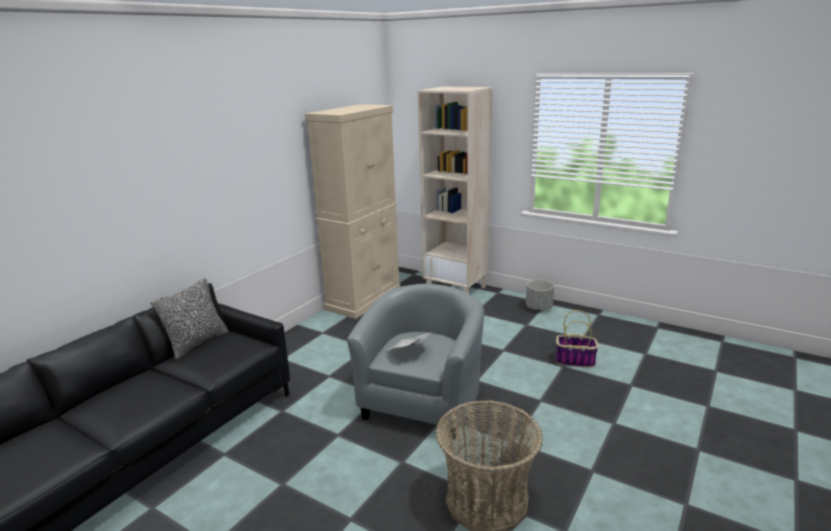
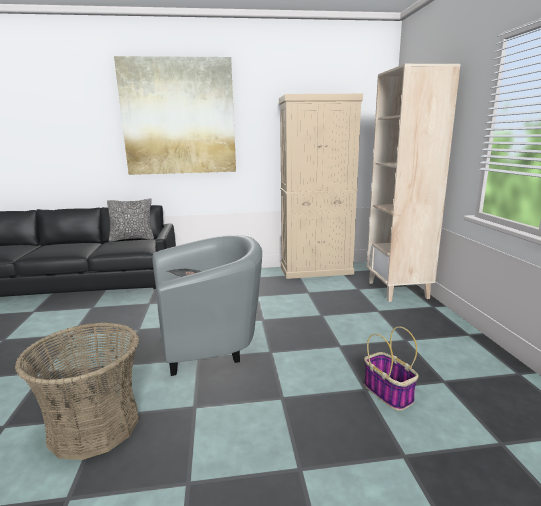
camera: 50 degrees right, 5 degrees down
grey planter [526,280,554,311] -> none
none -> picture [114,56,236,175]

